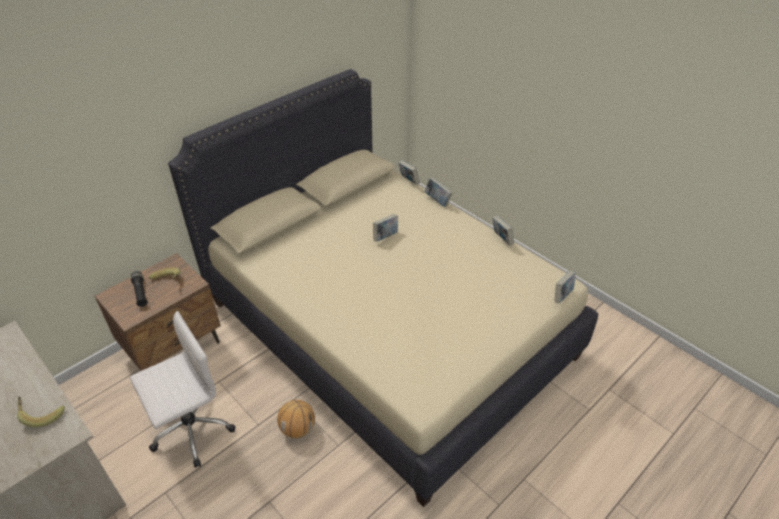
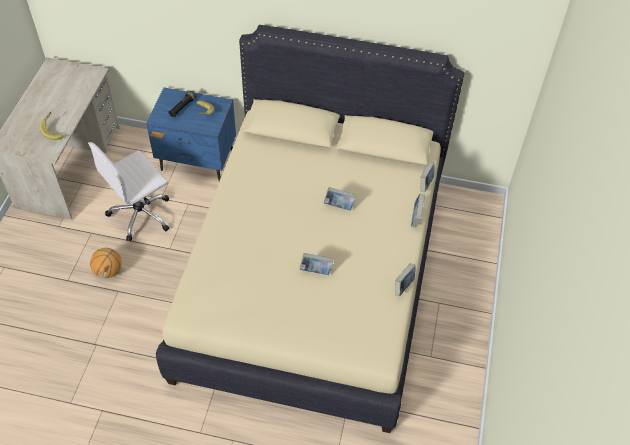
camera: 55 degrees right, 10 degrees up
brown nightstand [95,253,221,371] -> blue nightstand [146,88,236,181]
white office chair [130,311,236,468] -> white office chair turned 120 degrees clockwise [88,142,169,241]
basketball [277,400,315,438] -> basketball moved to [90,248,122,278]
book [555,271,576,304] -> book moved to [300,253,333,275]

